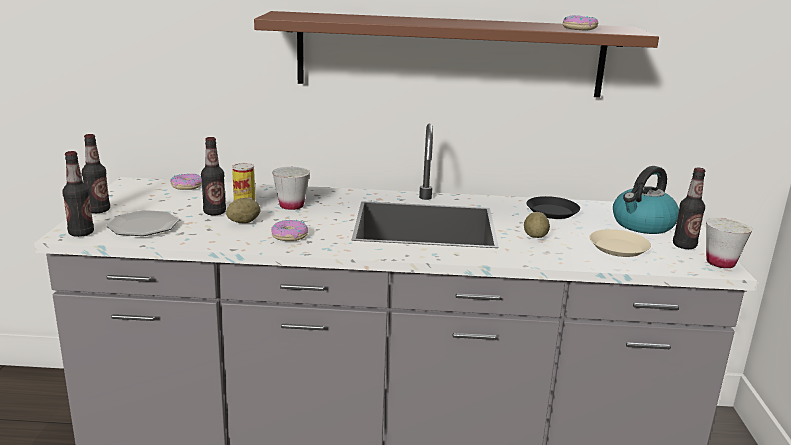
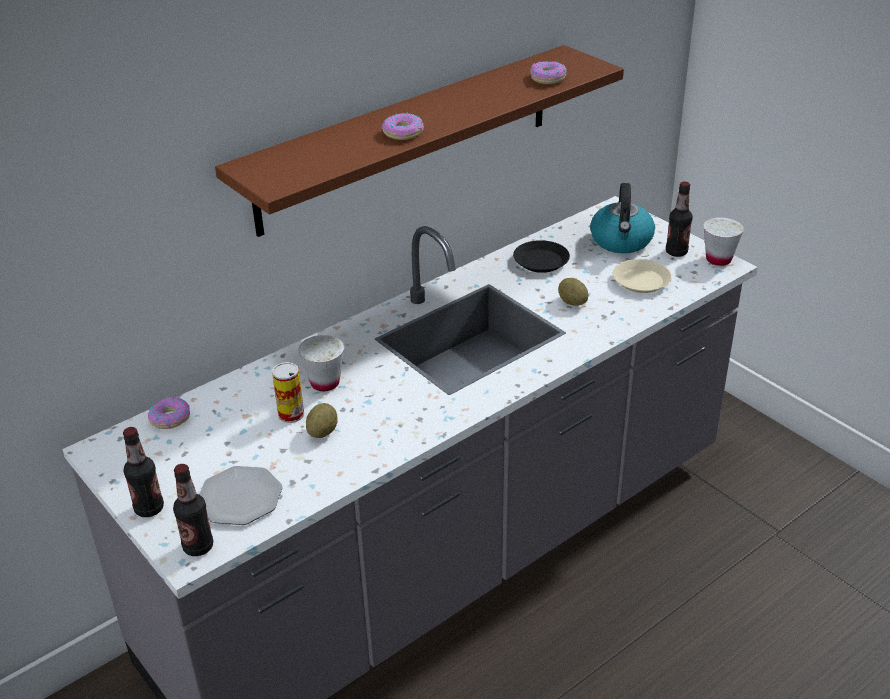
camera: 40 degrees left, 15 degrees up
bottle [201,137,226,215] -> none
donut [271,220,308,241] -> donut moved to [382,112,424,140]

